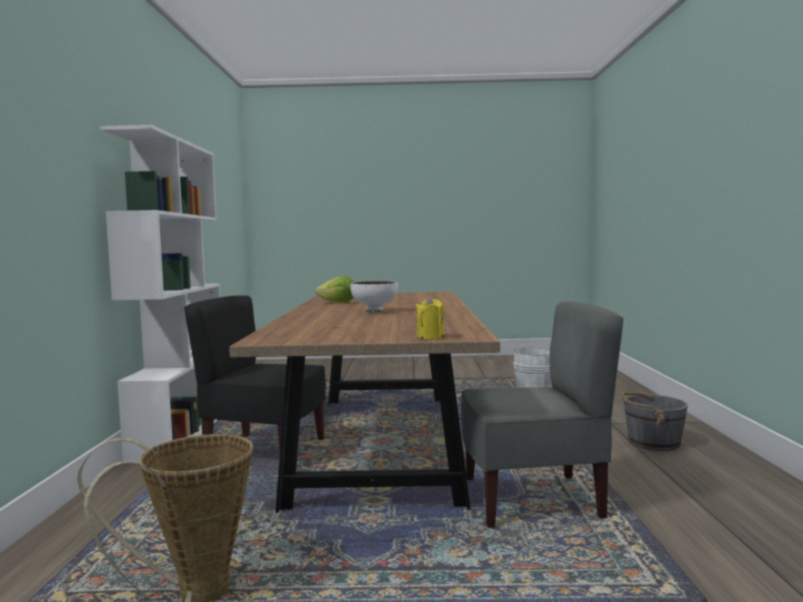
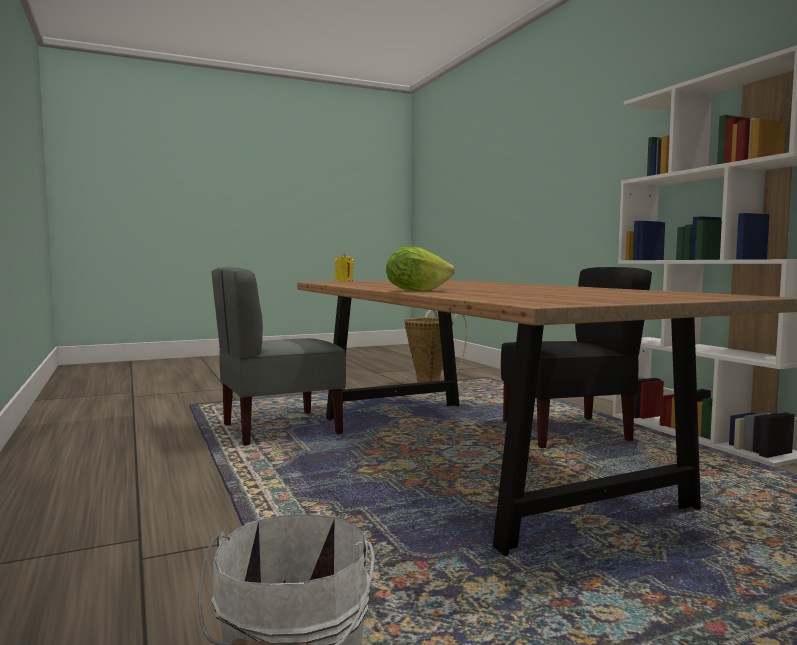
camera: 155 degrees right, 0 degrees up
lettuce [316,276,354,303] -> lettuce moved to [386,246,455,292]
white bowl [351,281,398,313] -> none
grey bucket [621,392,688,451] -> none

